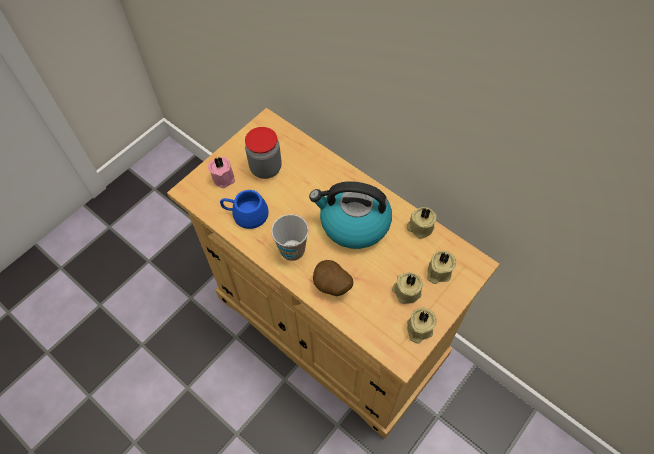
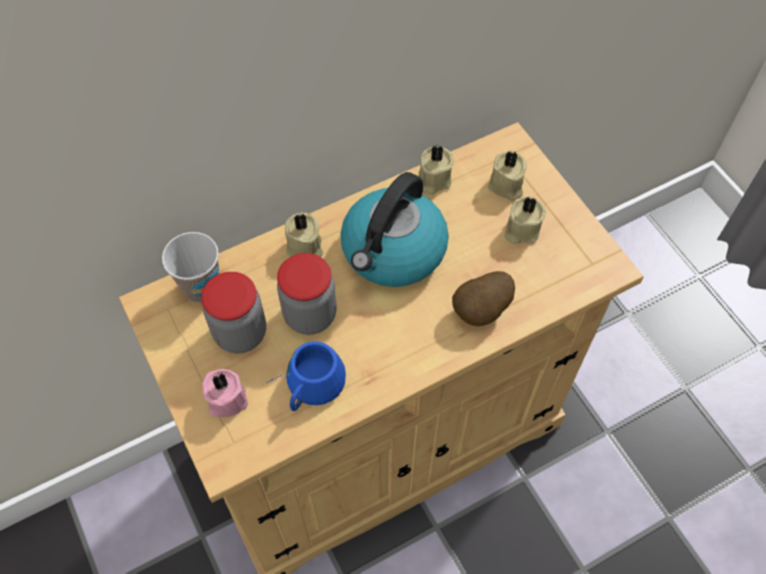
camera: 70 degrees left, 0 degrees up
cup [271,214,309,261] -> cup moved to [162,232,220,303]
beige candle [407,307,437,344] -> beige candle moved to [285,213,323,257]
none -> jar [277,253,337,335]

